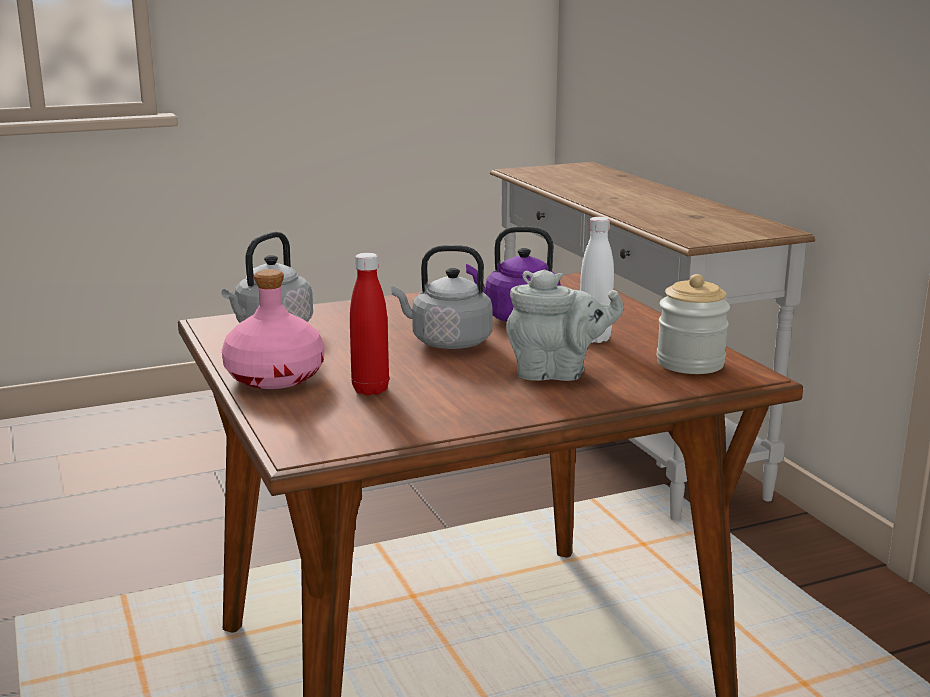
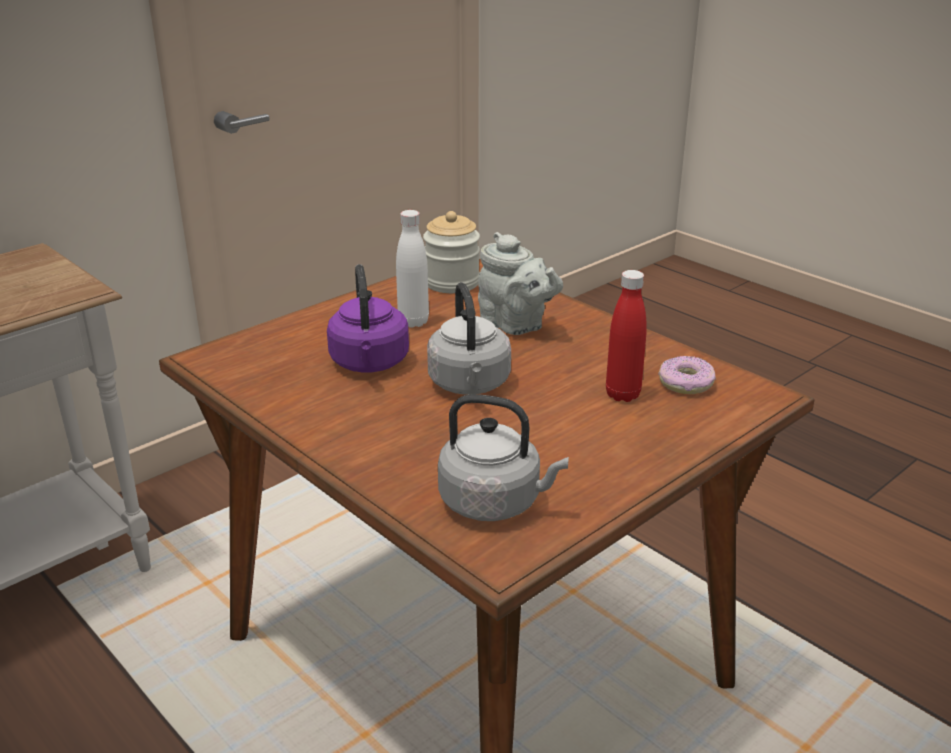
camera: 110 degrees left, 10 degrees up
pink bottle [222,269,324,389] -> none
grey teapot [506,269,624,381] -> grey teapot turned 150 degrees clockwise [478,232,563,335]
none -> donut [658,356,716,394]

